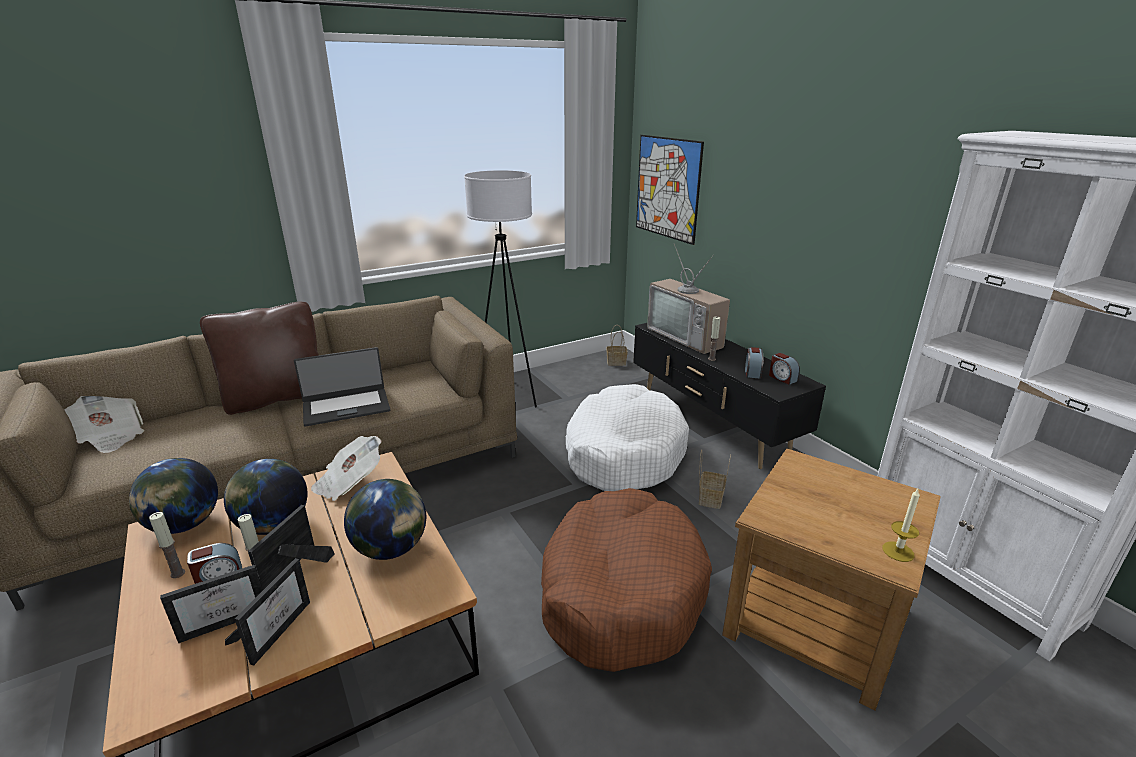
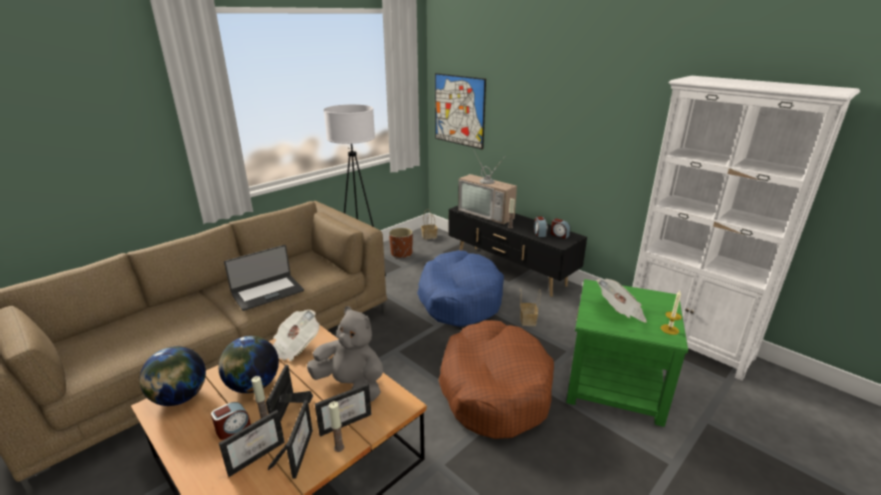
camera: 15 degrees left, 0 degrees up
newspaper [64,396,144,453] -> newspaper moved to [597,279,647,323]
candle [149,512,185,578] -> candle moved to [329,401,344,452]
brown pillow [200,302,319,415] -> none
globe [344,479,426,560] -> grey plush toy [307,306,383,402]
white dog bed [566,384,689,491] -> blue dog bed [417,250,504,327]
brown side table [722,448,941,710] -> green side table [566,279,688,427]
none -> picture frame [315,383,372,437]
none -> brown planter [389,228,413,258]

